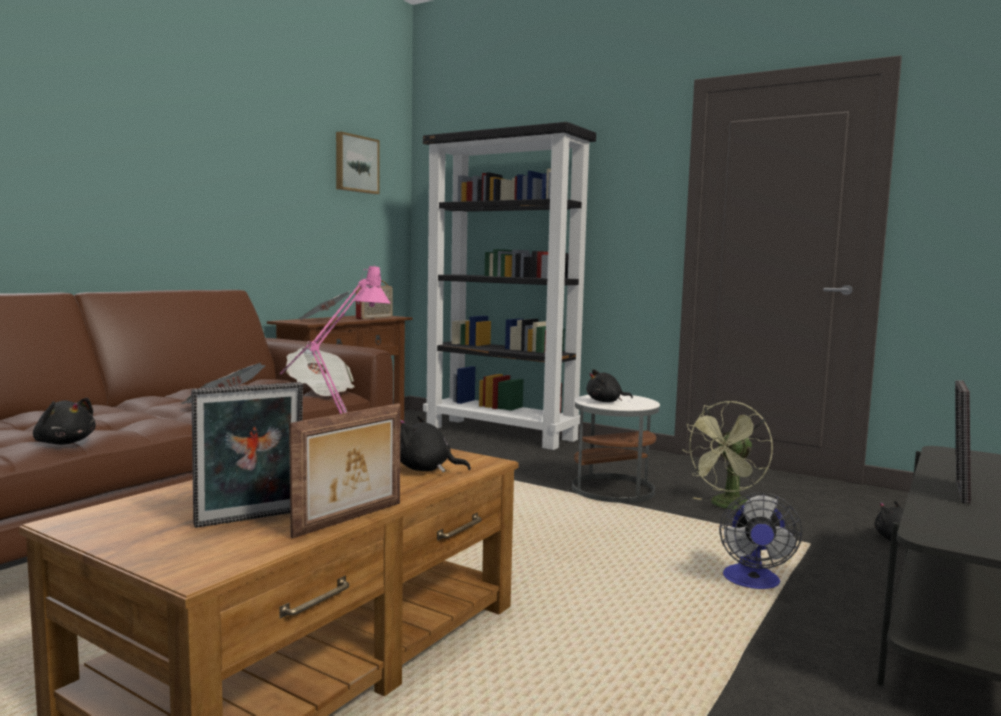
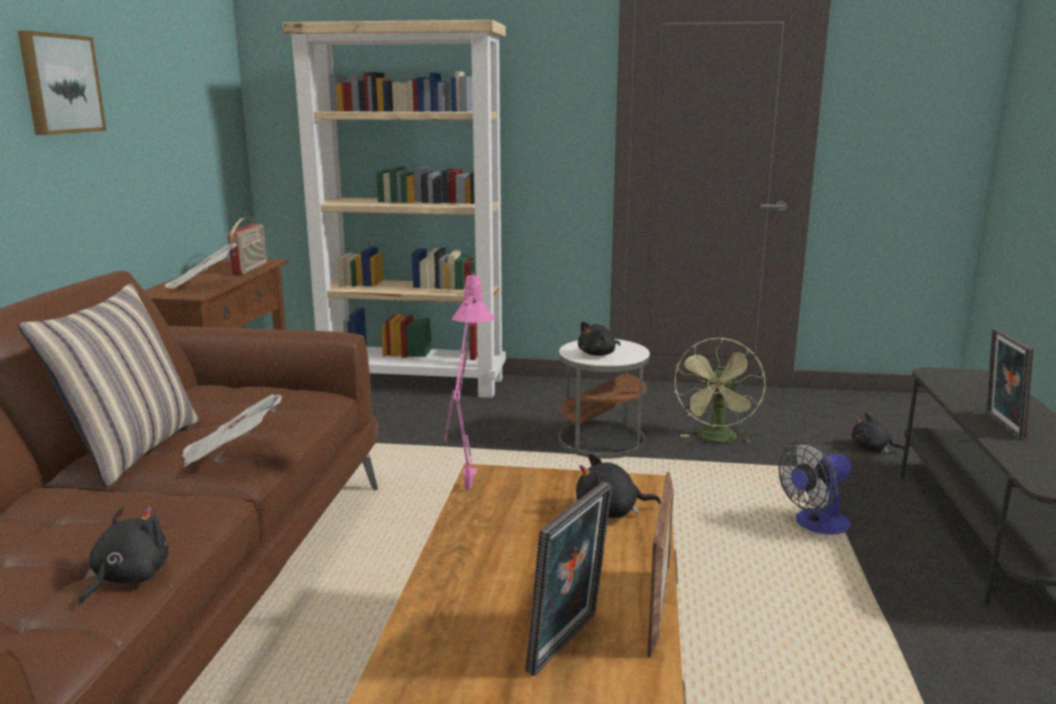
camera: 25 degrees left, 10 degrees up
black plush toy [33,398,96,445] -> black plush toy turned 75 degrees counterclockwise [78,507,169,606]
newspaper [286,347,354,396] -> none
picture [336,132,380,194] -> picture moved to [18,31,106,135]
black bookcase [423,122,596,450] -> beige bookcase [283,20,506,398]
fan [719,493,802,589] -> fan turned 75 degrees clockwise [779,441,852,535]
none -> pillow [18,283,200,487]

